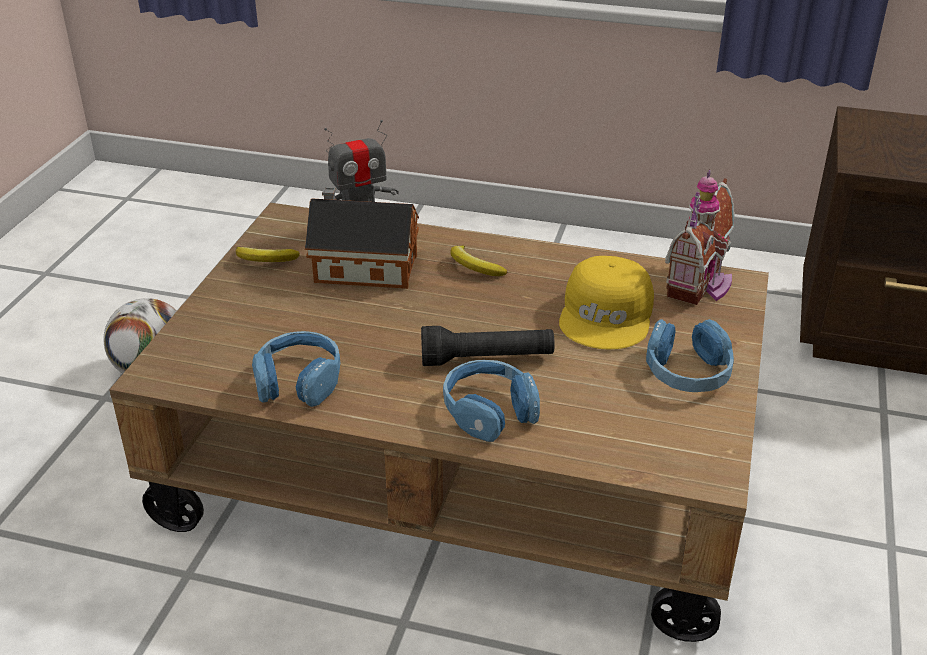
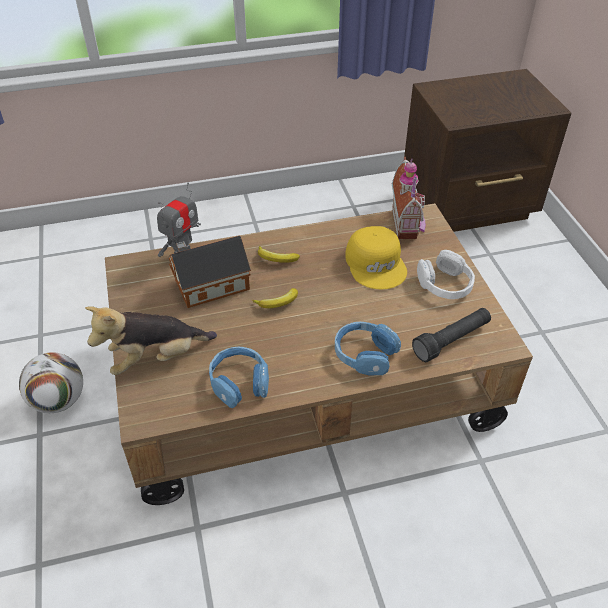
camera: 30 degrees left, 10 degrees up
banana [236,247,300,262] -> banana moved to [252,288,298,308]
black flashlight [421,326,555,366] -> black flashlight moved to [412,308,491,362]
blue headphones [646,319,734,392] -> white headphones [417,250,475,299]
none -> plush toy [85,306,217,375]

